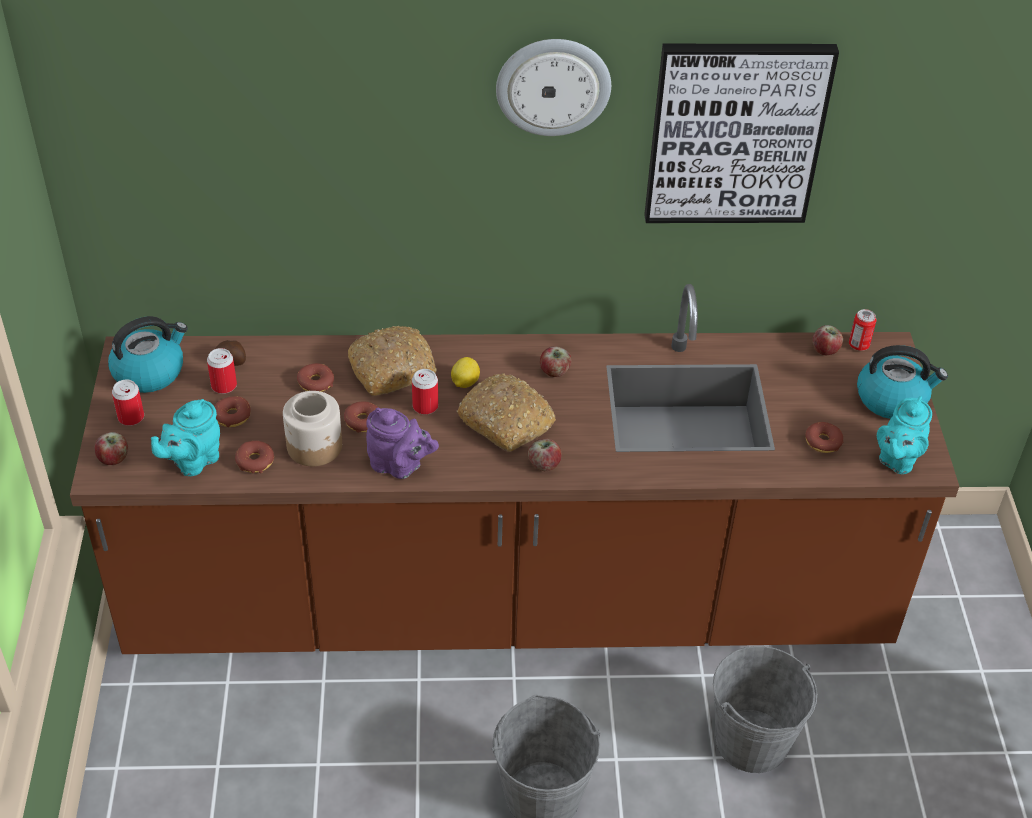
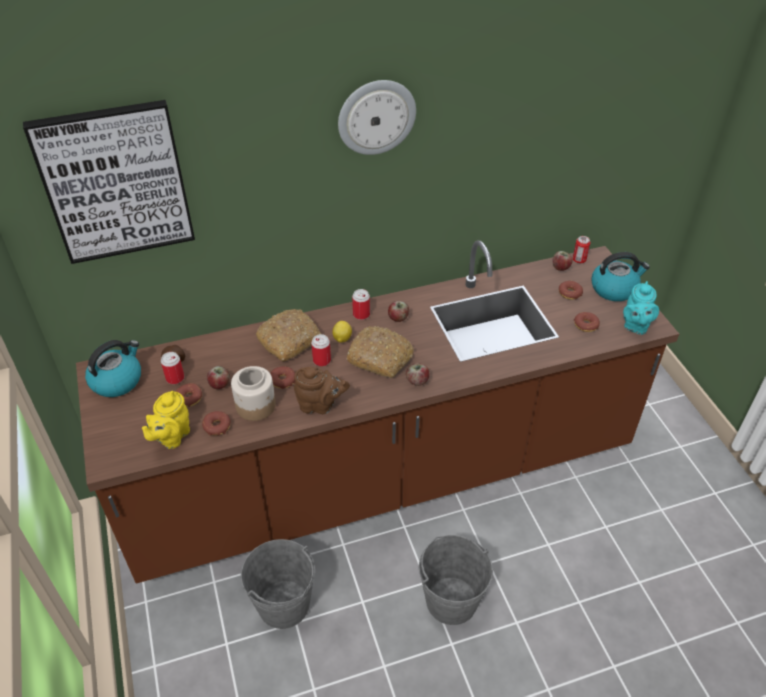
camera: 15 degrees left, 0 degrees up
apple [95,432,128,465] -> apple moved to [207,366,230,389]
can [112,380,144,426] -> can moved to [352,289,370,320]
turquoise teapot [151,399,220,476] -> yellow teapot [142,391,190,449]
donut [297,363,334,392] -> donut moved to [559,281,583,300]
purple teapot [366,408,439,479] -> brown teapot [294,367,350,414]
picture [644,44,839,223] -> picture moved to [23,100,195,264]
grey bucket [713,646,817,773] -> grey bucket moved to [241,539,315,629]

